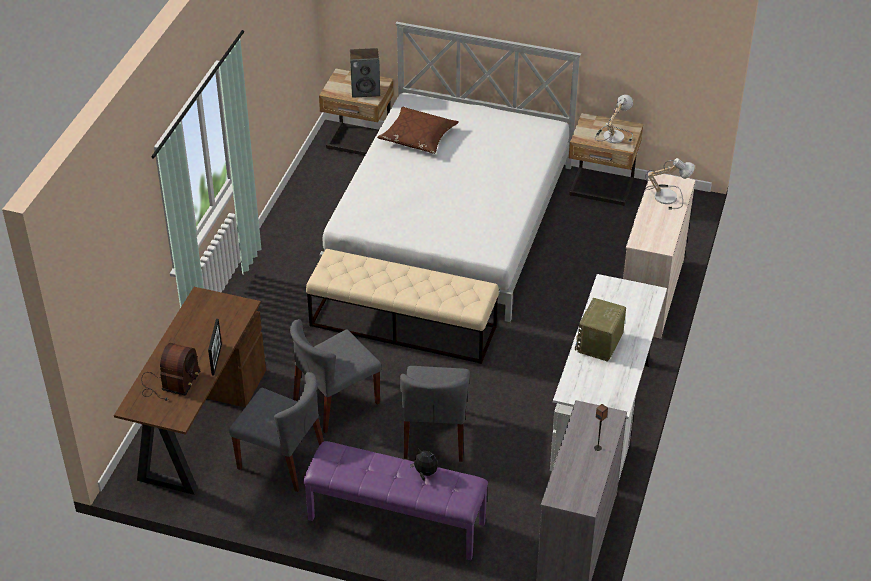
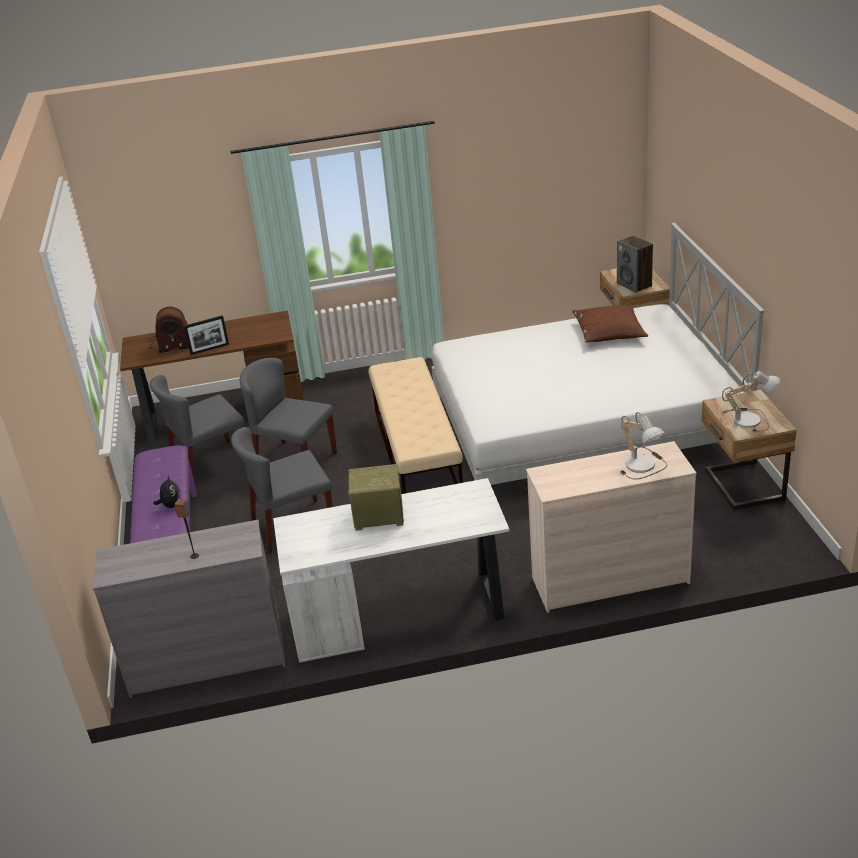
camera: 65 degrees right, 10 degrees down
grey chair [229,372,324,492] -> grey chair turned 60 degrees clockwise [150,375,245,482]

